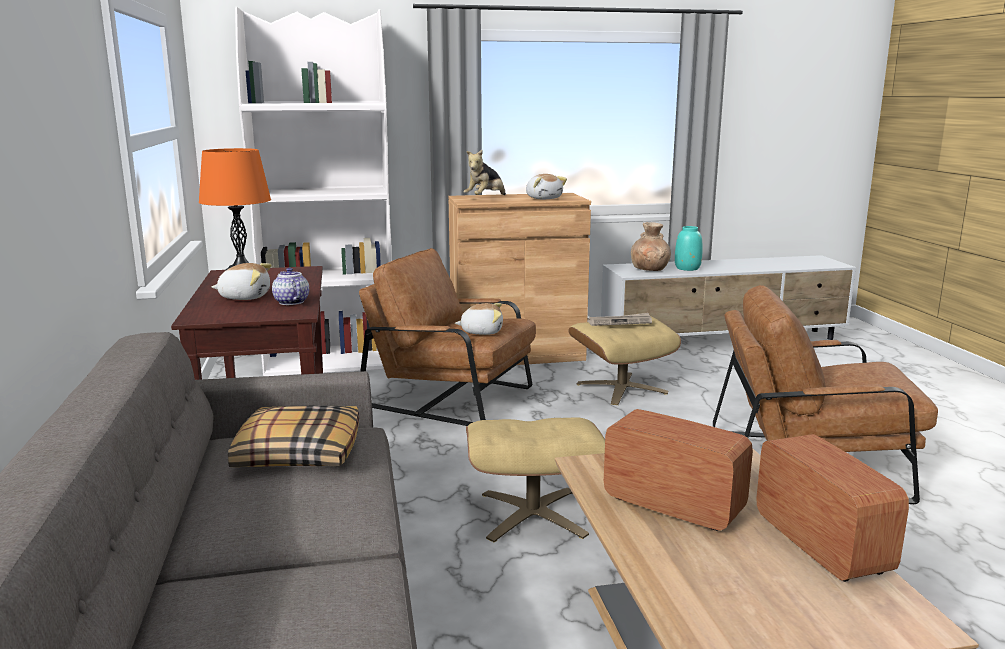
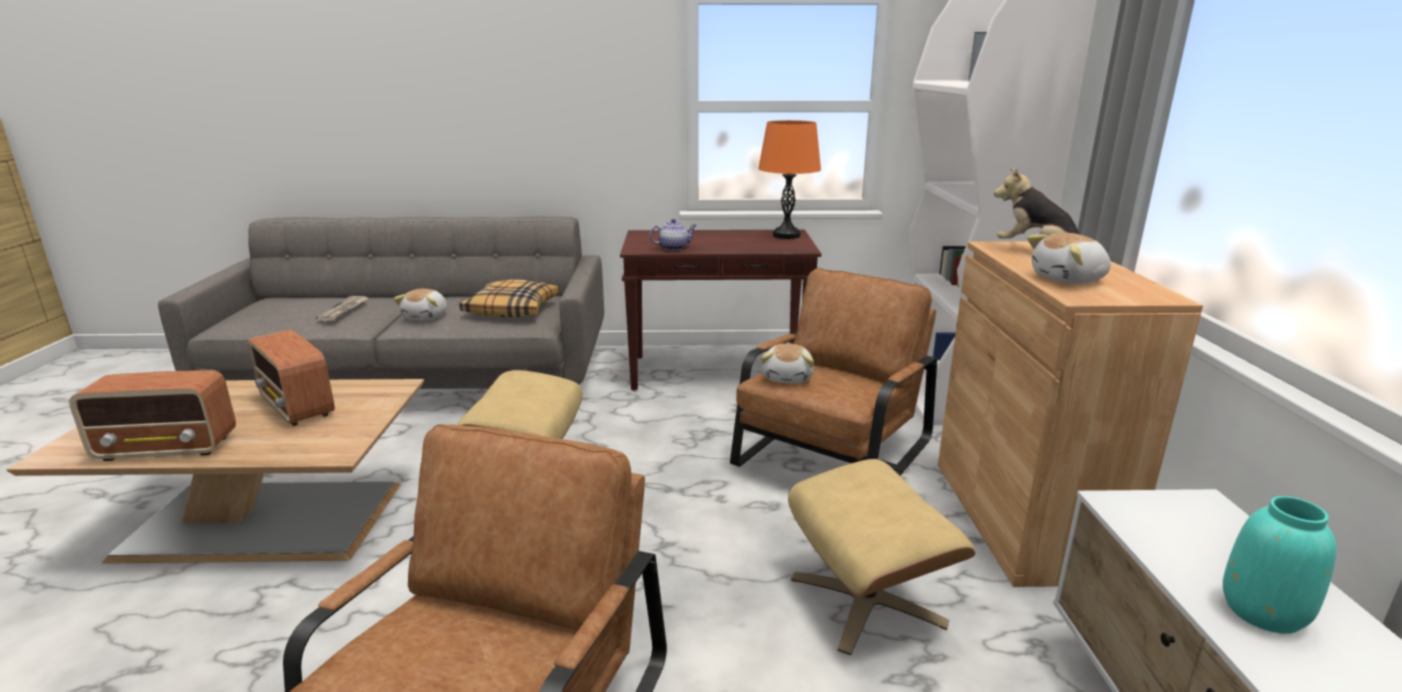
camera: 100 degrees right, 5 degrees up
plush toy [212,263,272,300] -> plush toy moved to [393,289,447,320]
newspaper [588,313,652,326] -> newspaper moved to [315,296,368,321]
radio [604,409,753,531] -> radio turned 90 degrees clockwise [247,329,335,426]
brown vase [631,222,671,271] -> none

